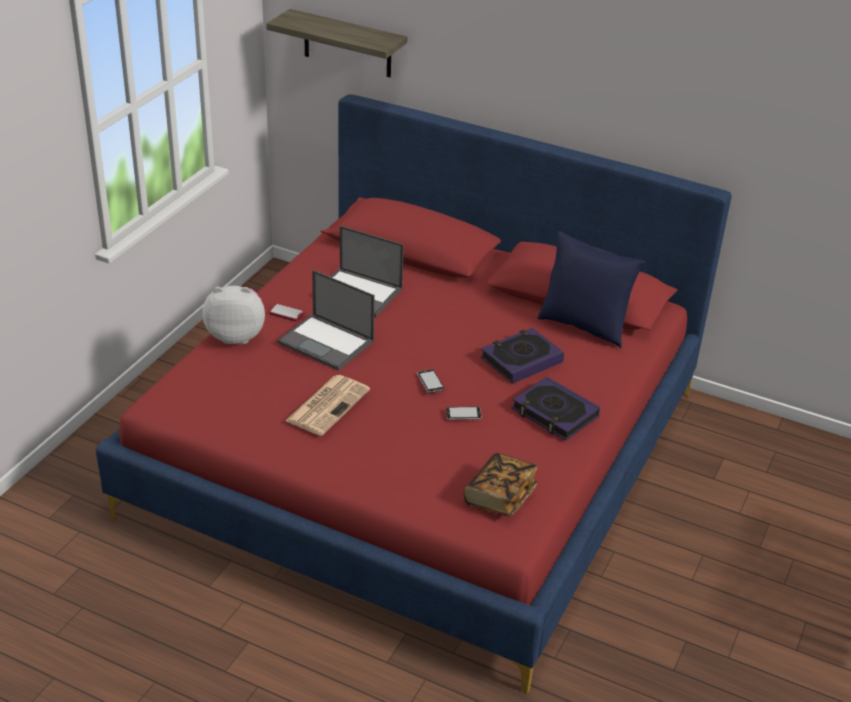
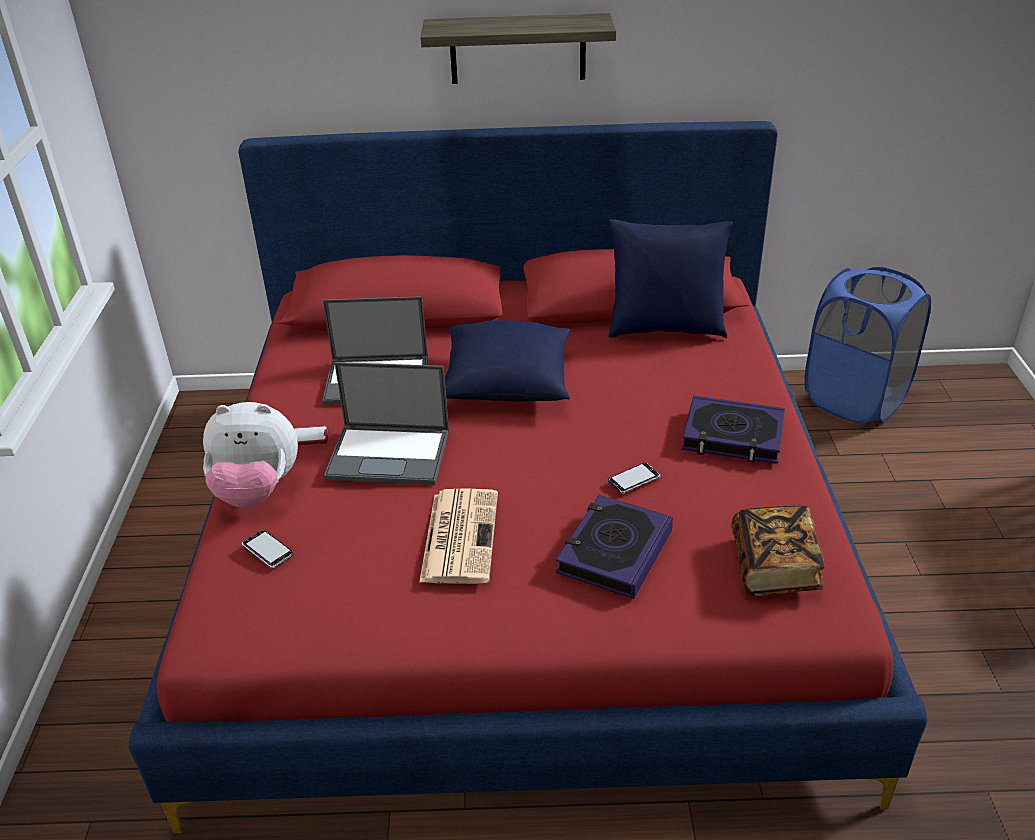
camera: 25 degrees left, 0 degrees up
plush toy [202,286,265,344] -> plush toy turned 150 degrees counterclockwise [203,402,298,508]
shelf [266,9,407,77] -> shelf moved to [421,13,616,84]
phone [417,369,444,393] -> phone moved to [242,530,293,568]
book [481,328,564,384] -> book moved to [556,495,673,599]
none -> blue pillow [445,320,571,402]
none -> blue laundry basket [804,267,931,424]

